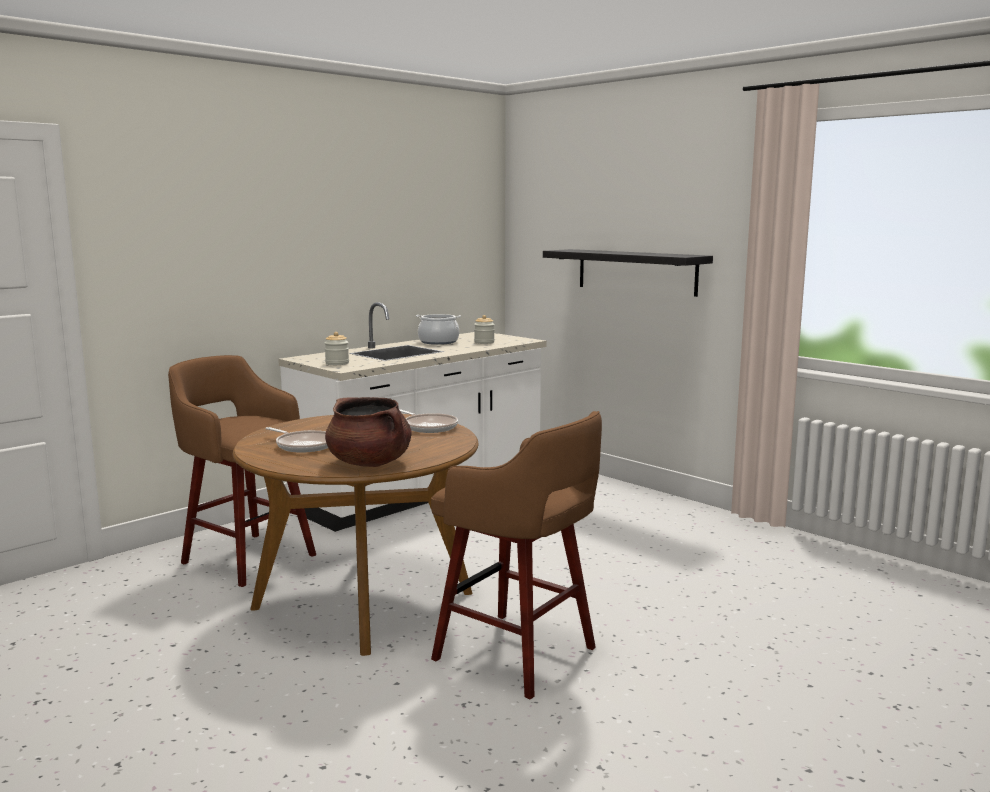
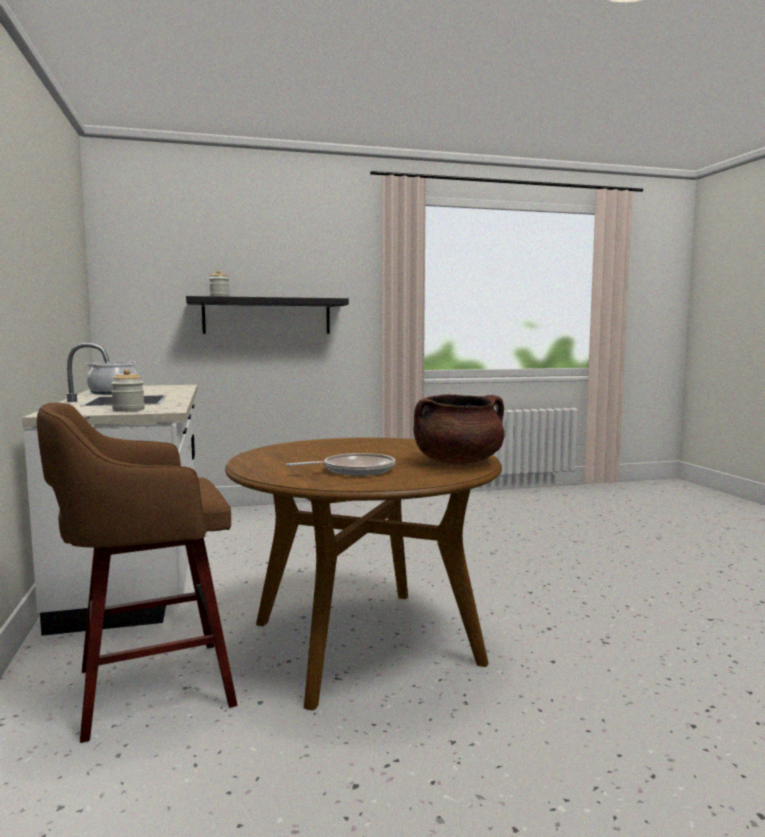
camera: 60 degrees left, 5 degrees down
frying pan [399,409,458,433] -> none
brown stool [431,411,602,700] -> none
jar [474,315,495,344] -> jar moved to [209,270,229,297]

